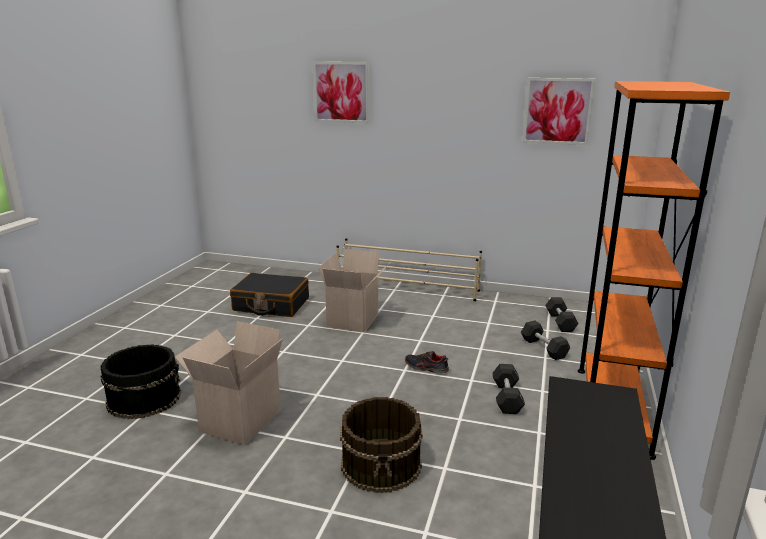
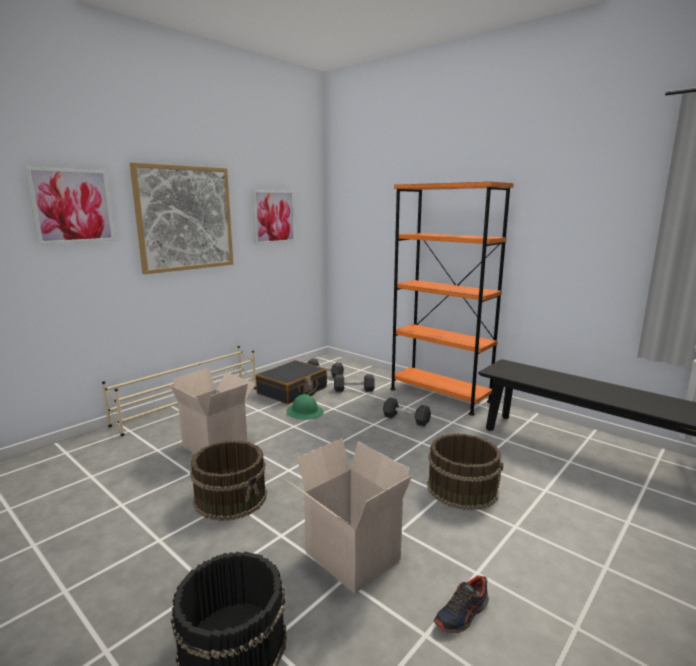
camera: 65 degrees left, 5 degrees down
black suitcase [230,273,309,317] -> black suitcase moved to [256,360,327,404]
shoe [405,351,449,373] -> shoe moved to [434,575,489,634]
none -> picture [130,162,233,274]
none -> brown bucket [190,440,267,521]
none -> green hard hat [287,394,324,420]

